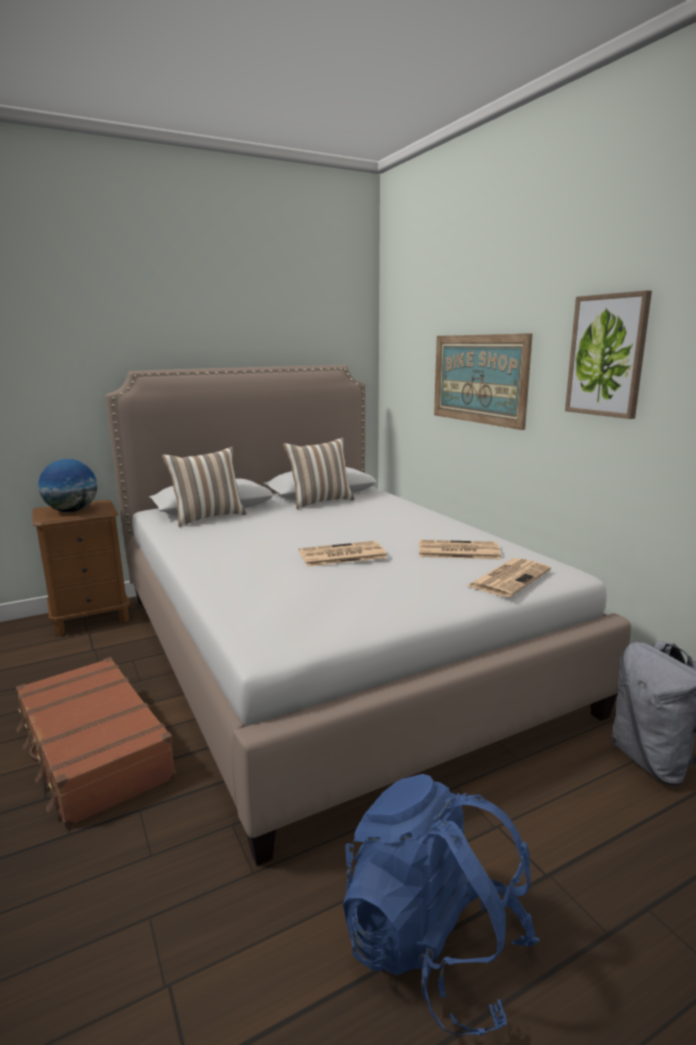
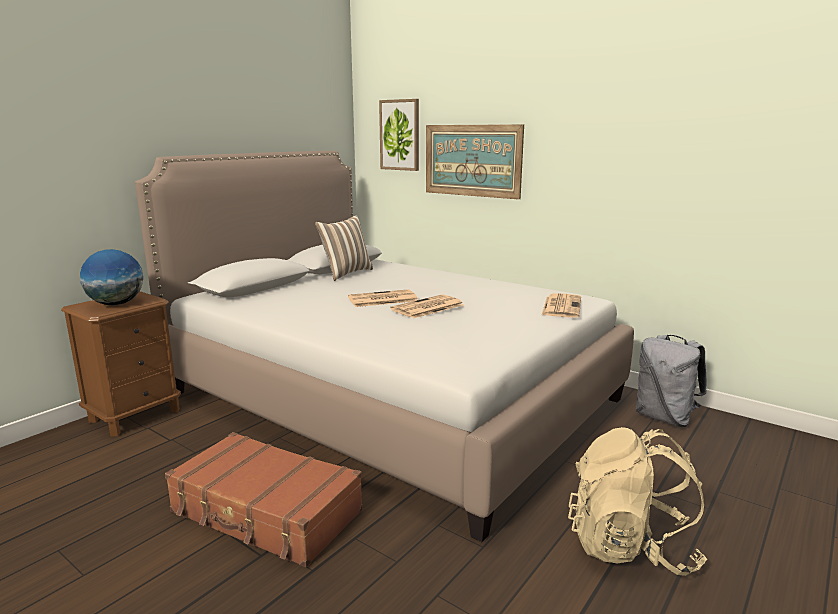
camera: 25 degrees left, 0 degrees up
pillow [162,447,247,527] -> none
blue backpack [343,774,540,1036] -> beige backpack [568,427,707,576]
newspaper [419,540,501,559] -> newspaper moved to [348,289,417,307]
picture [565,290,652,419] -> picture moved to [379,99,419,171]

